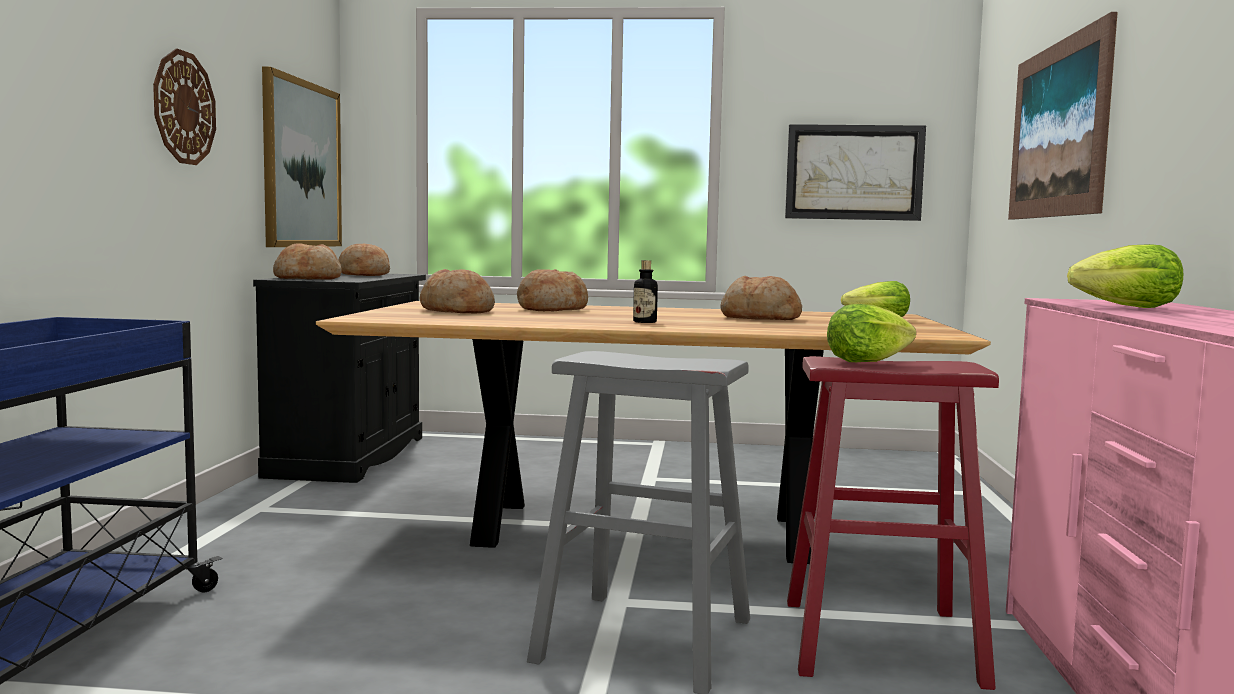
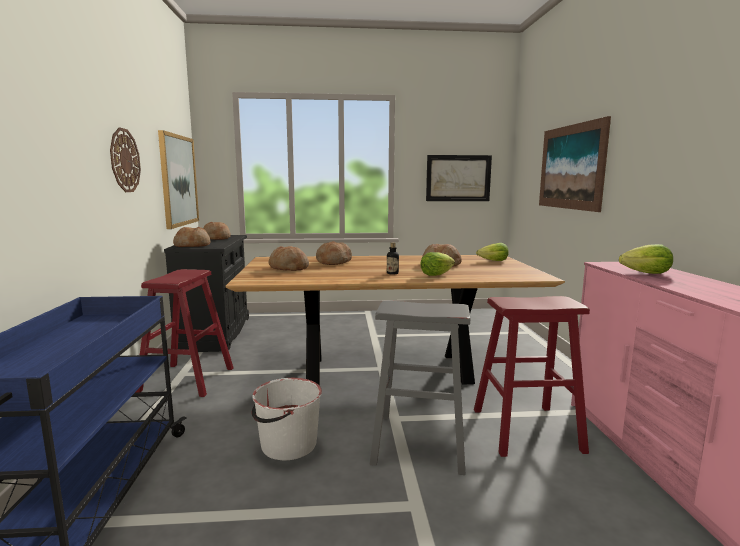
camera: 10 degrees left, 5 degrees up
lettuce [827,304,916,362] -> lettuce moved to [420,252,455,276]
none -> red stool [136,269,233,397]
none -> white bucket [252,378,322,460]

